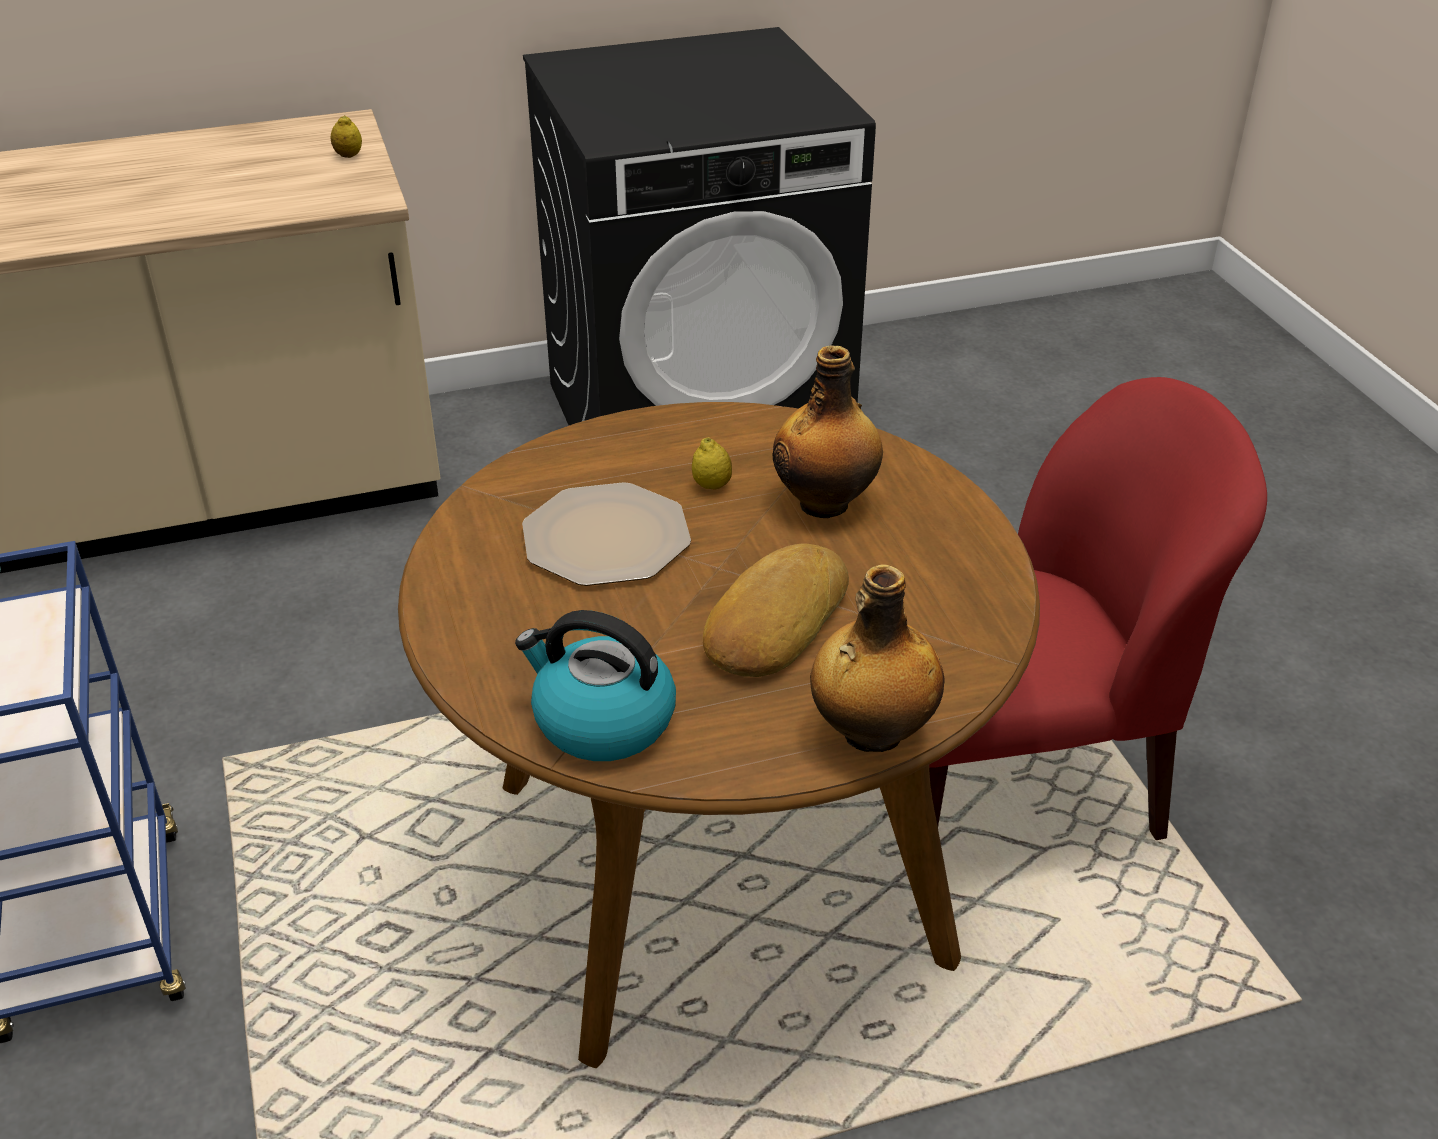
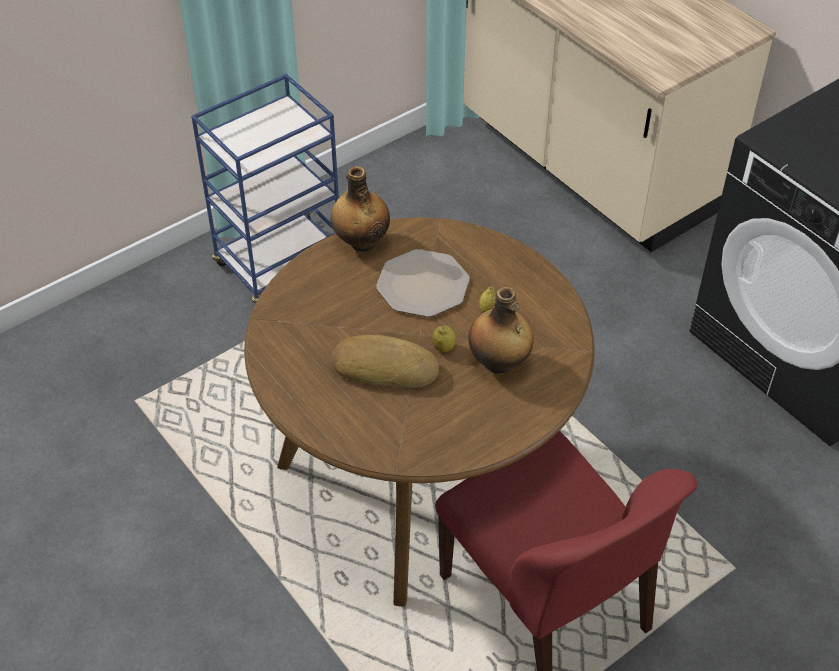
camera: 70 degrees right, 10 degrees up
lemon [331,115,362,158] -> lemon moved to [432,325,456,352]
kettle [515,610,676,761] -> none
bottle [810,564,945,752] -> bottle moved to [331,166,390,251]

